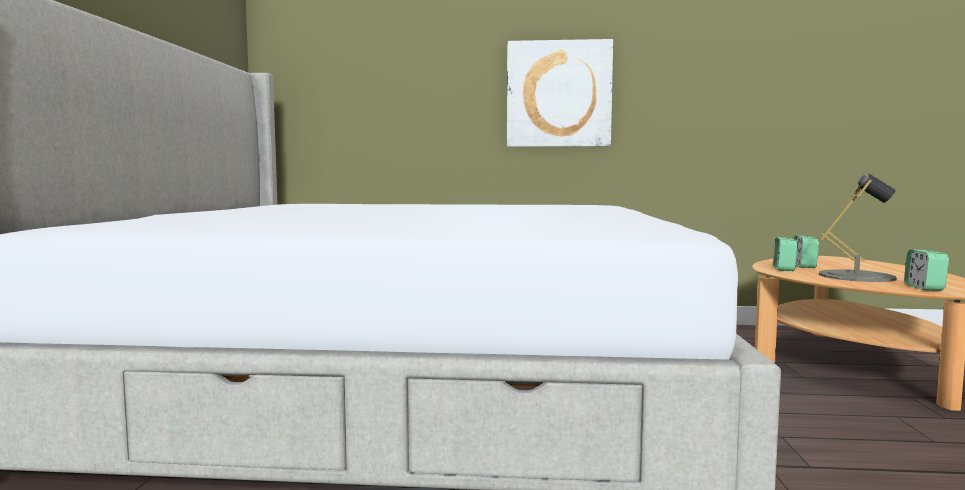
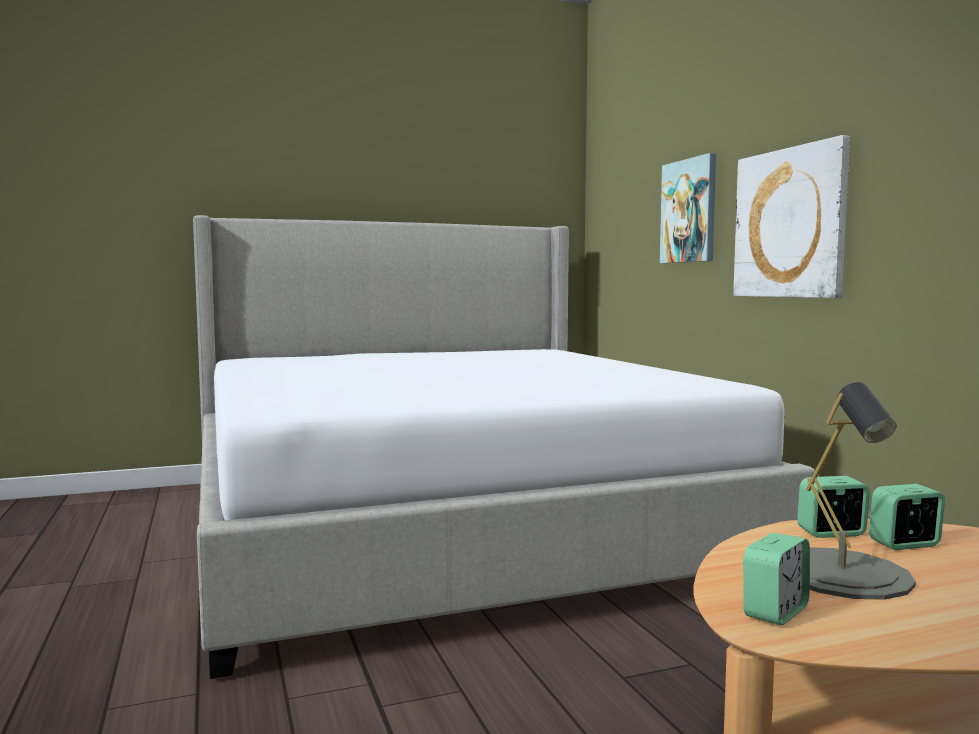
camera: 65 degrees right, 0 degrees up
alarm clock [904,249,949,291] -> alarm clock turned 150 degrees clockwise [743,533,810,625]
none -> picture [660,153,716,263]

